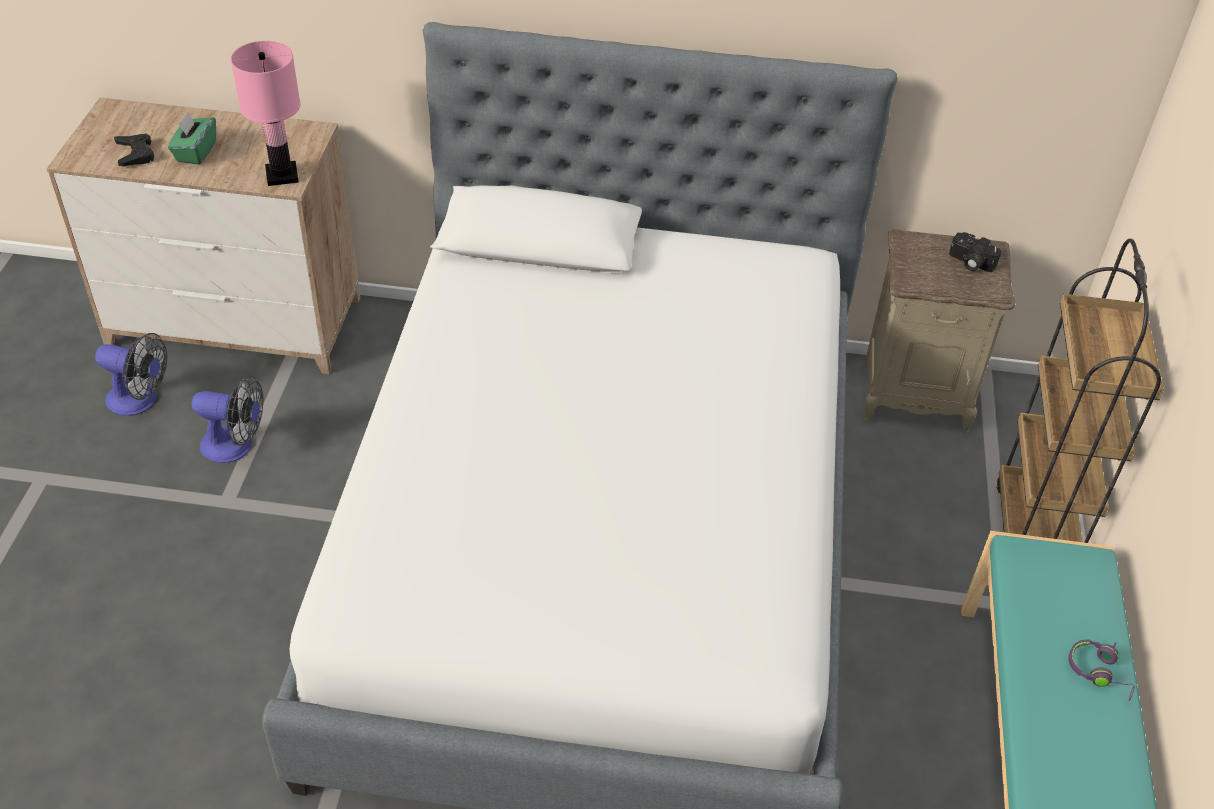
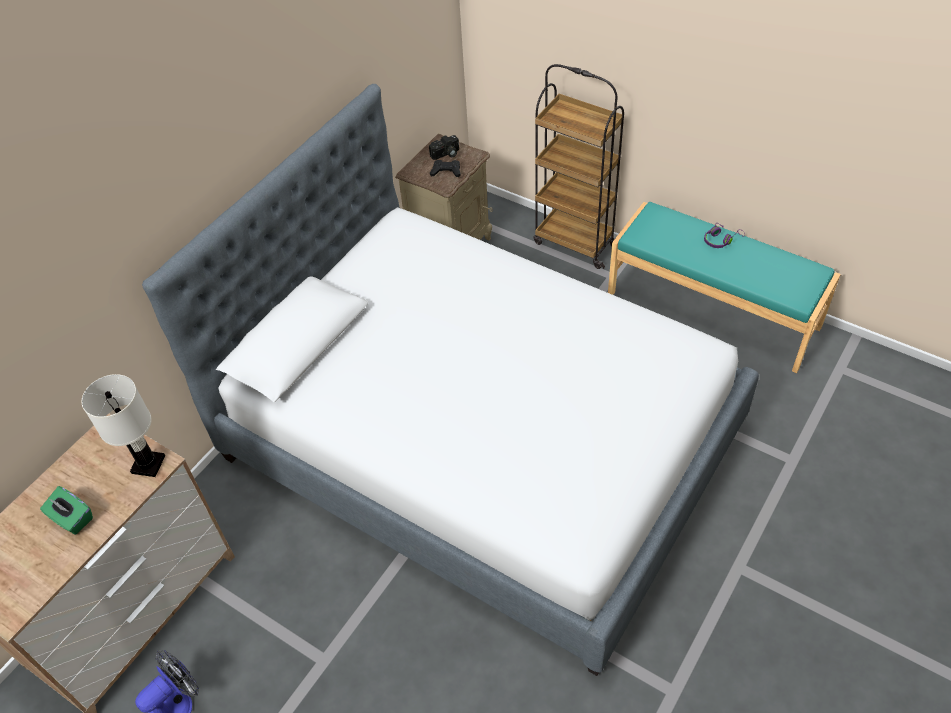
camera: 60 degrees left, 5 degrees up
black game controller [114,134,154,167] -> black game controller moved to [430,160,461,177]
fan [191,376,263,463] -> none
pink table lamp [231,41,301,186] -> white table lamp [81,374,165,477]

